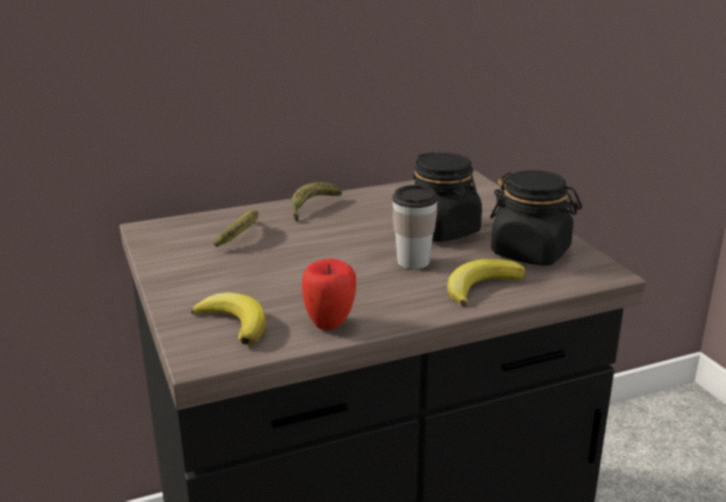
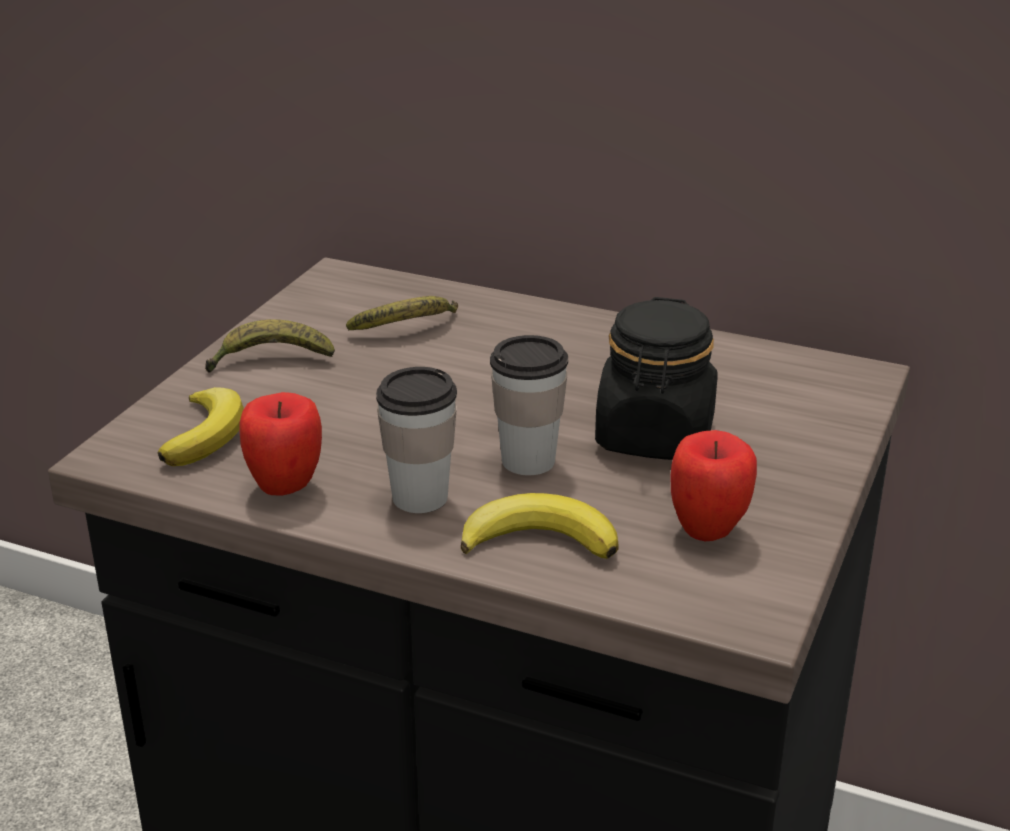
camera: 45 degrees right, 5 degrees up
banana [292,182,342,222] -> banana moved to [205,319,335,373]
black jar [490,170,582,266] -> apple [671,430,757,541]
none -> cup [376,367,457,513]

